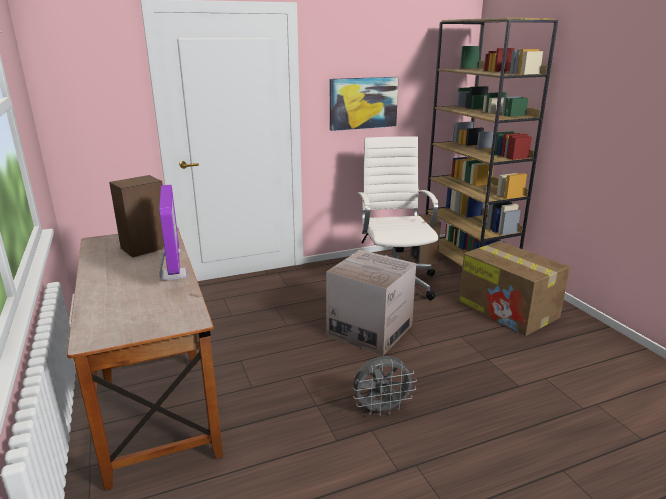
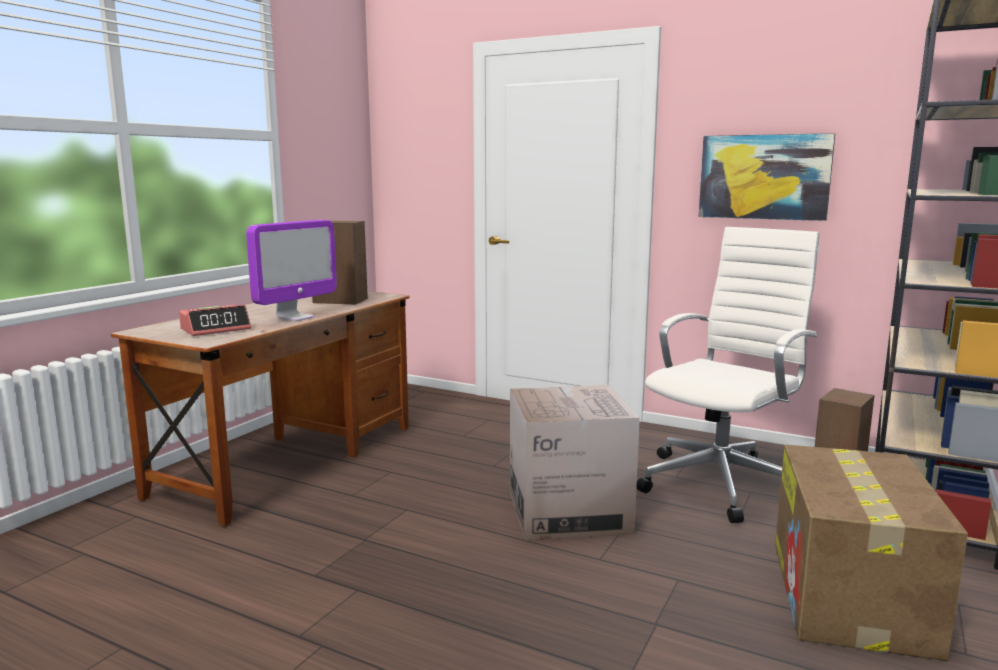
camera: 50 degrees right, 10 degrees down
grey fan [353,356,417,416] -> none
none -> alarm clock [179,305,251,336]

